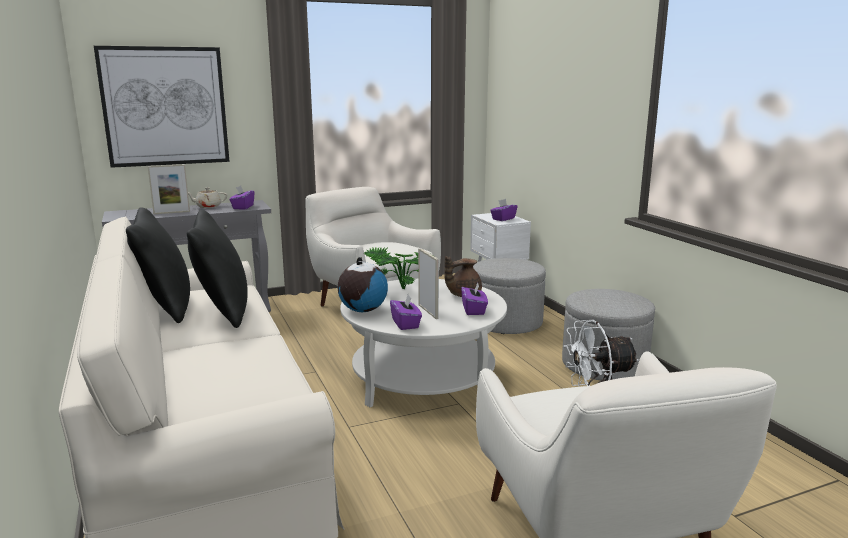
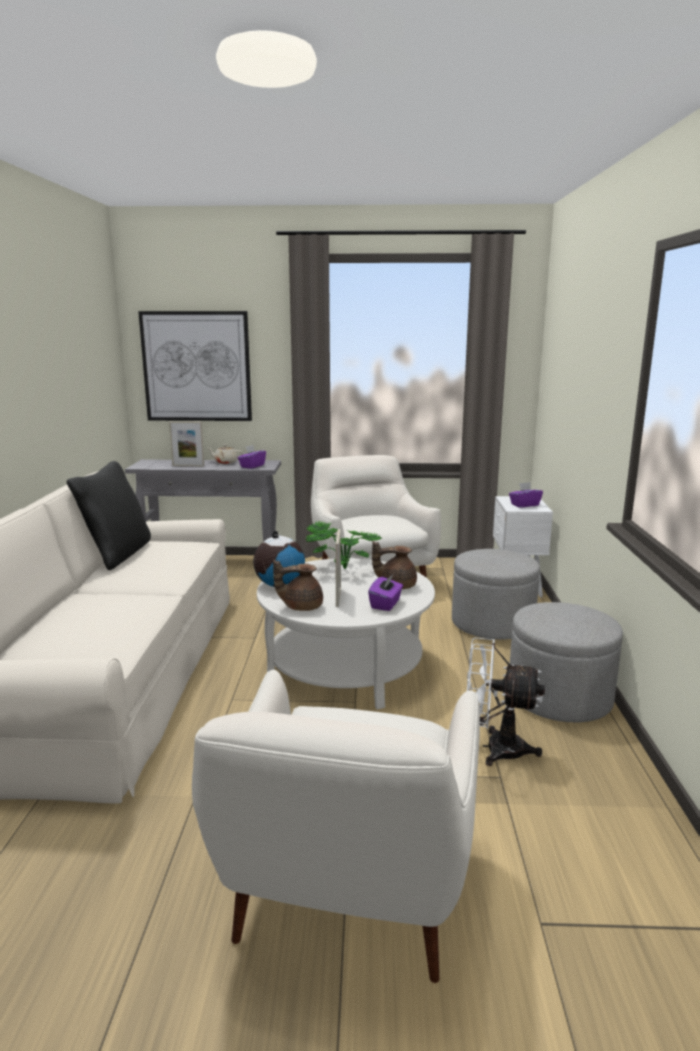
camera: 25 degrees right, 0 degrees up
black pillow [187,210,248,328] -> none
purple tissue box [390,295,422,330] -> brown teapot [273,560,323,611]

